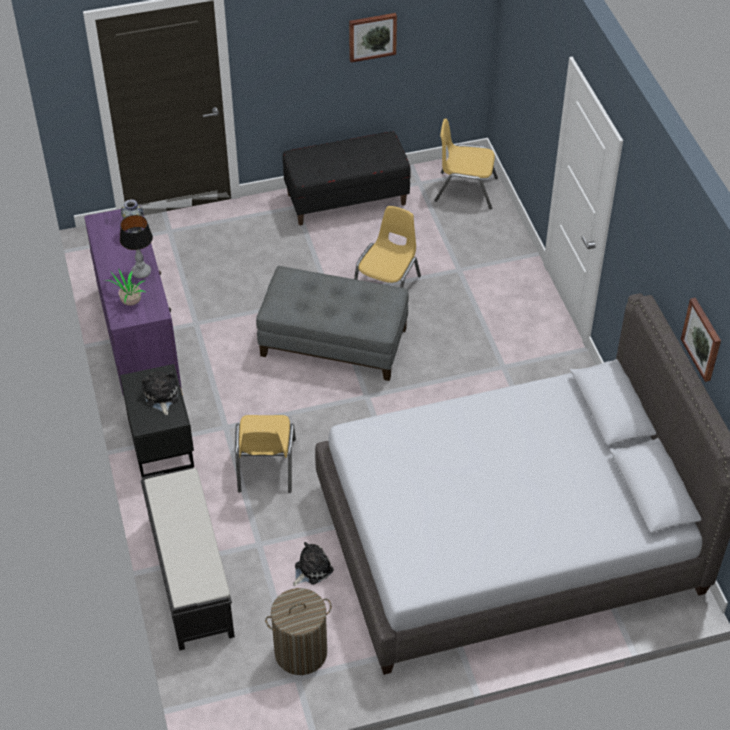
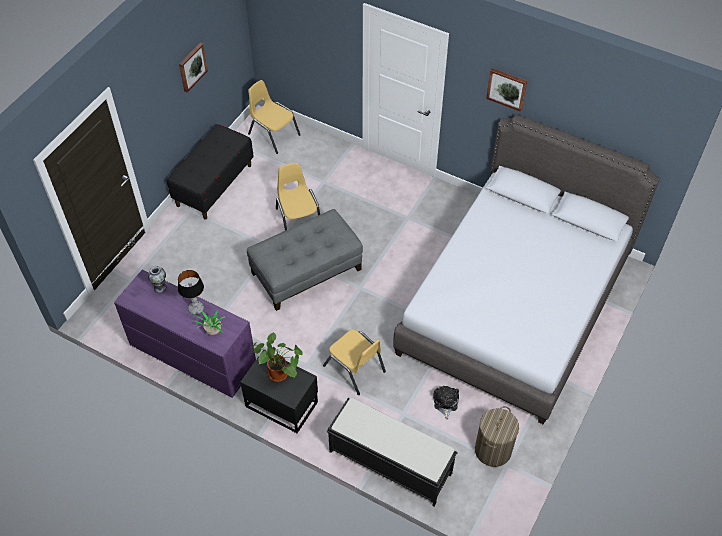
camera: 45 degrees left, 5 degrees up
plush toy [141,371,178,415] -> potted plant [251,332,303,382]
yellow chair [434,119,498,210] -> yellow chair turned 75 degrees clockwise [248,80,301,154]
picture [681,297,721,382] -> picture moved to [486,68,528,112]

